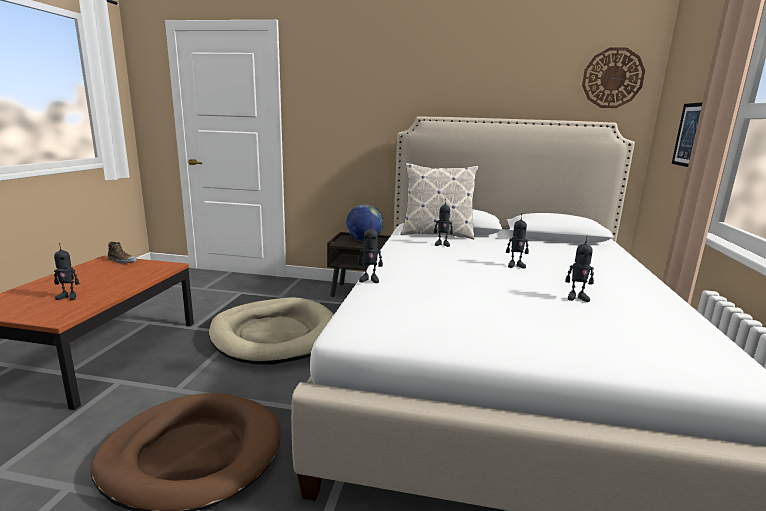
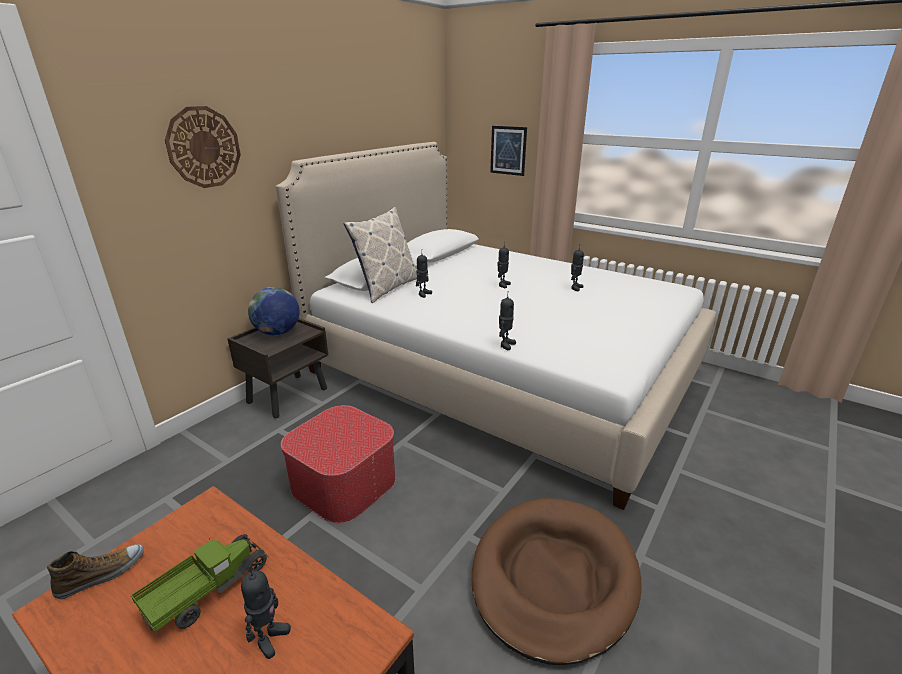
camera: 65 degrees left, 10 degrees up
beige dog bed [209,297,334,365] -> ottoman [281,405,396,523]
wall clock [582,47,645,108] -> wall clock moved to [165,106,241,188]
none -> toy truck [131,534,268,632]

